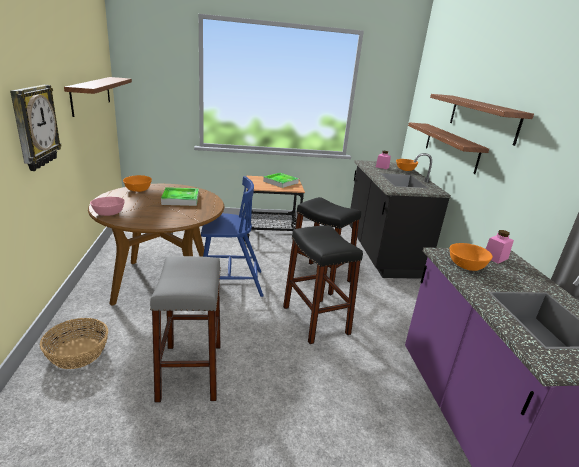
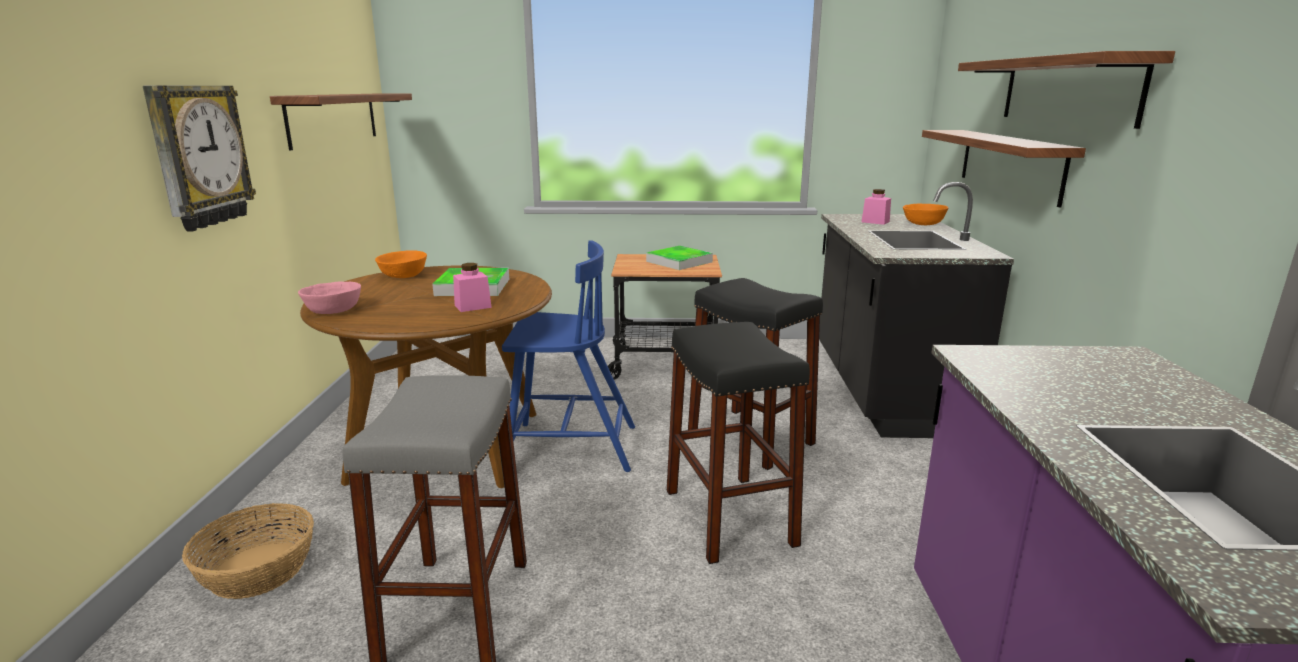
camera: 10 degrees right, 5 degrees down
orange bowl [449,243,493,271] -> none
pink jar [486,230,514,263] -> pink jar moved to [453,263,492,312]

